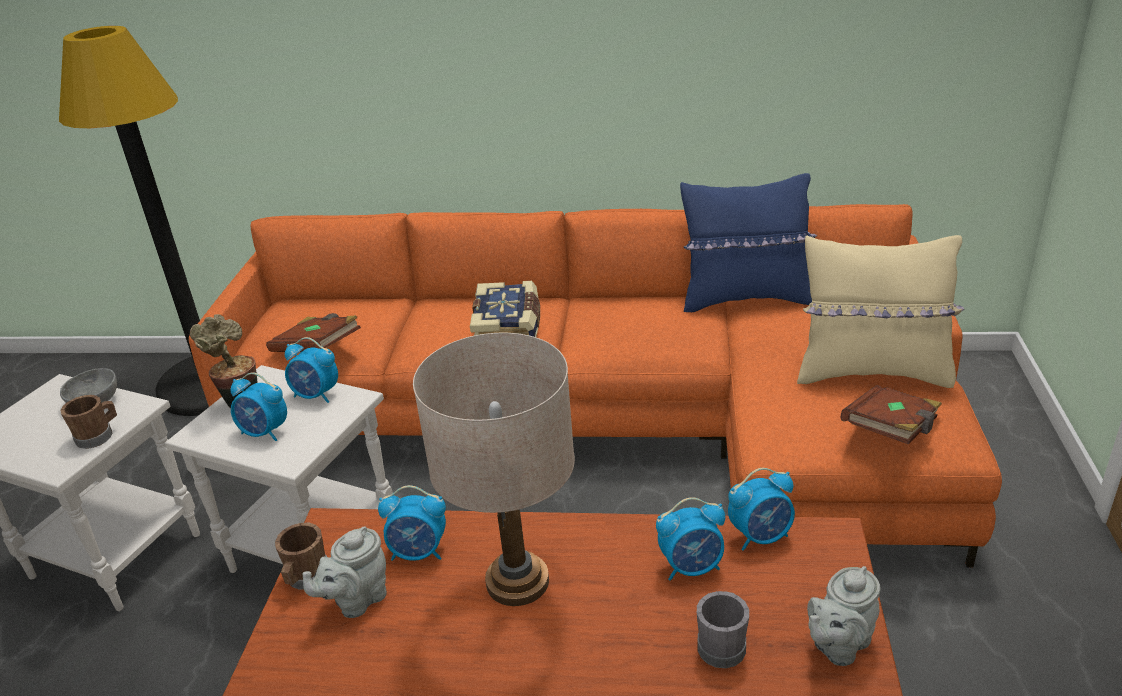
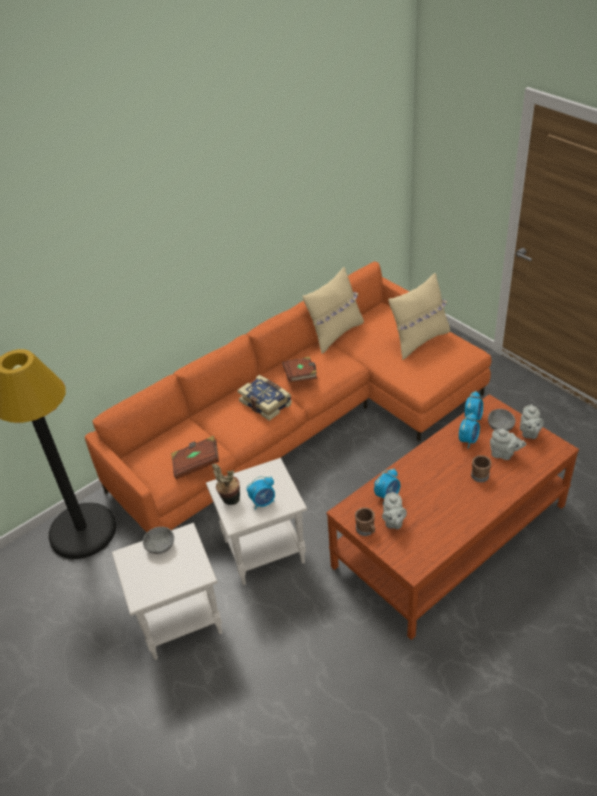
camera: 45 degrees left, 10 degrees up
brown mug [60,395,117,449] -> brown mug moved to [471,455,492,482]
alarm clock [285,337,338,403] -> none
beige table lamp [413,333,575,606] -> none
blue pillow [680,173,817,312] -> beige pillow [302,267,364,354]
grey mug [697,591,749,668] -> grey teapot [490,429,526,460]
brown book [841,385,942,444] -> brown book moved to [282,357,317,382]
none -> grey bowl [488,409,515,431]

